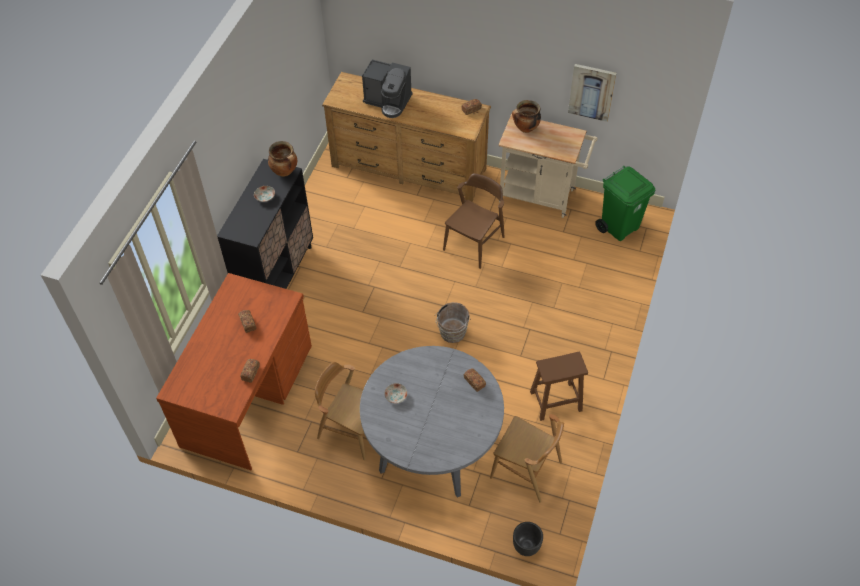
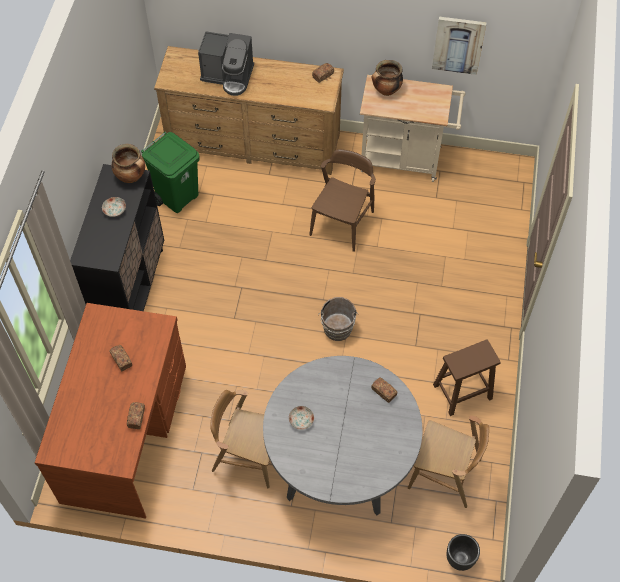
camera: 10 degrees left, 5 degrees up
green trash can [595,166,655,241] -> green trash can moved to [141,132,199,213]

